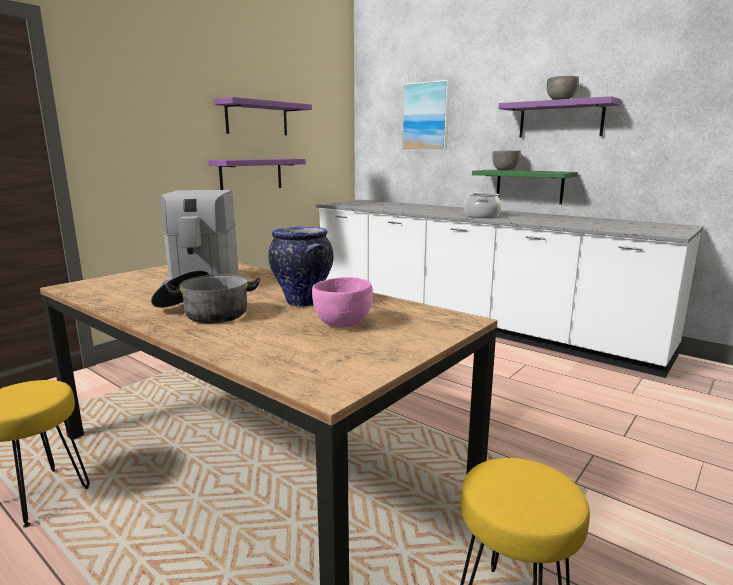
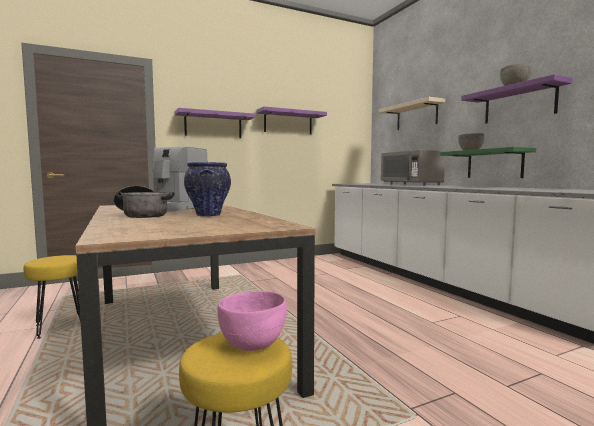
camera: 25 degrees right, 10 degrees down
purple shelf [208,159,306,190] -> purple shelf moved to [175,108,255,138]
pink bowl [312,277,373,327] -> pink bowl moved to [217,291,287,351]
picture [402,80,450,150] -> beige shelf [378,97,445,130]
cooking pot [464,193,501,218] -> none
none -> grey microwave [381,150,445,186]

